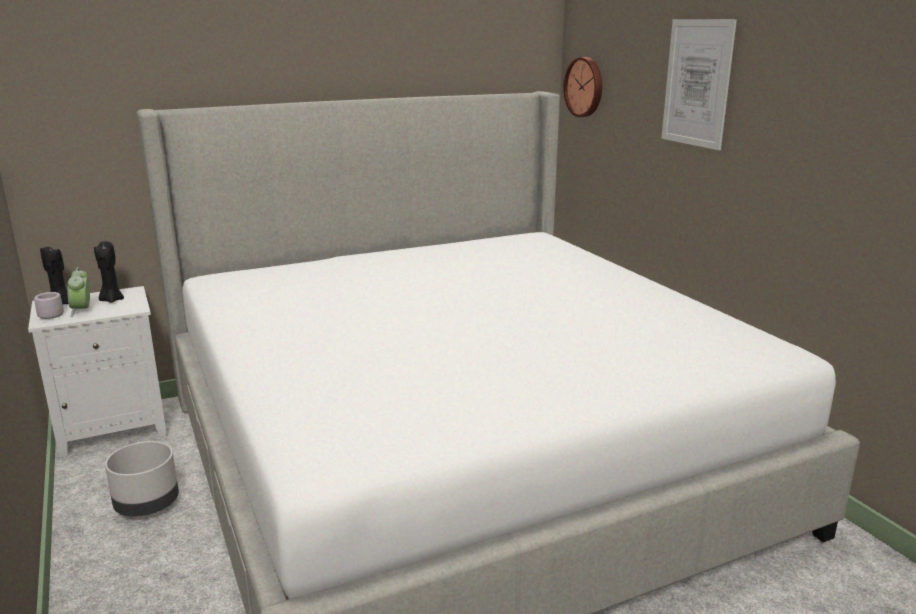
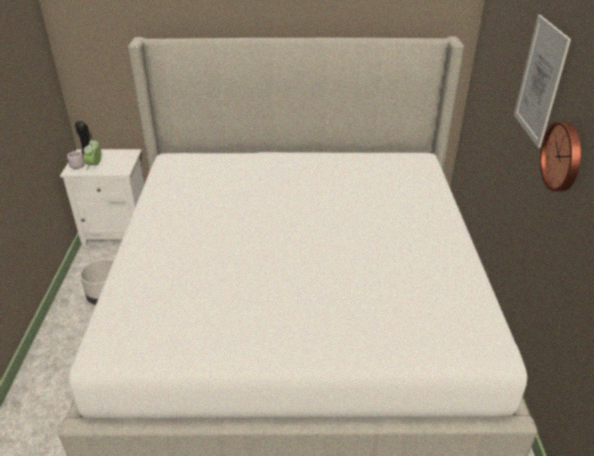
camera: 25 degrees right, 15 degrees up
black candle [94,241,124,303] -> none
wall clock [564,57,602,117] -> wall clock moved to [540,121,581,192]

